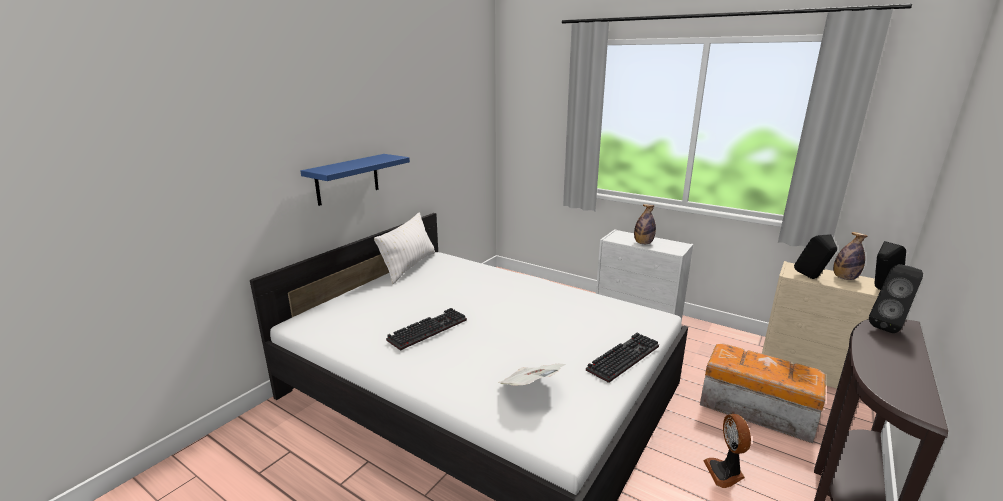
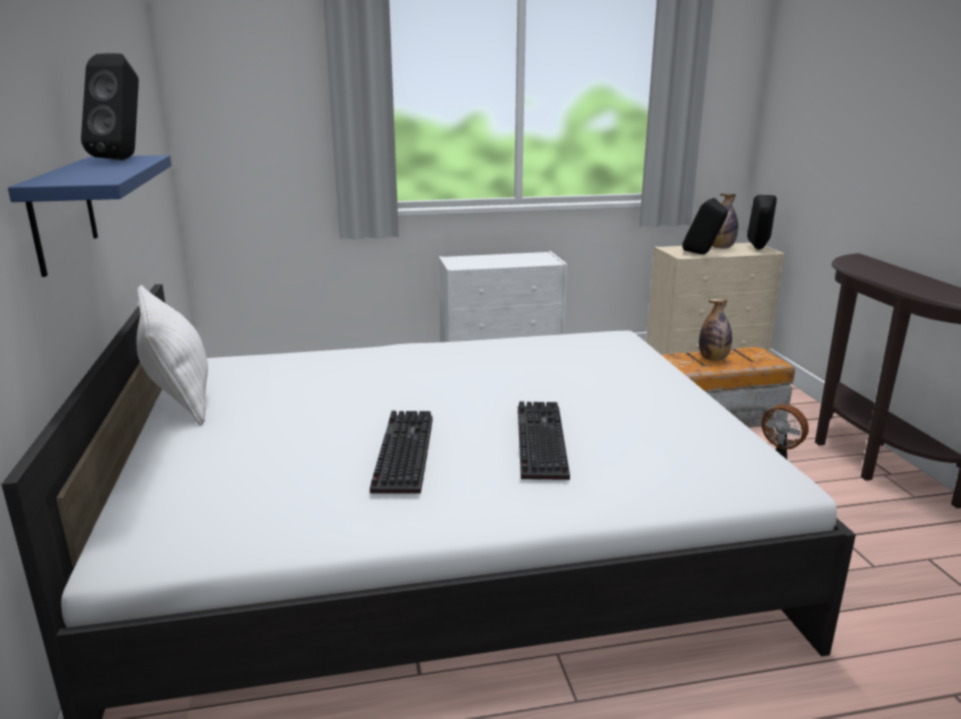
camera: 45 degrees left, 0 degrees up
newspaper [498,363,566,386] -> none
keyboard [586,332,659,383] -> keyboard moved to [518,401,570,480]
bottle [634,204,656,244] -> bottle moved to [699,299,732,361]
black speaker [869,264,923,333] -> black speaker moved to [81,53,139,160]

